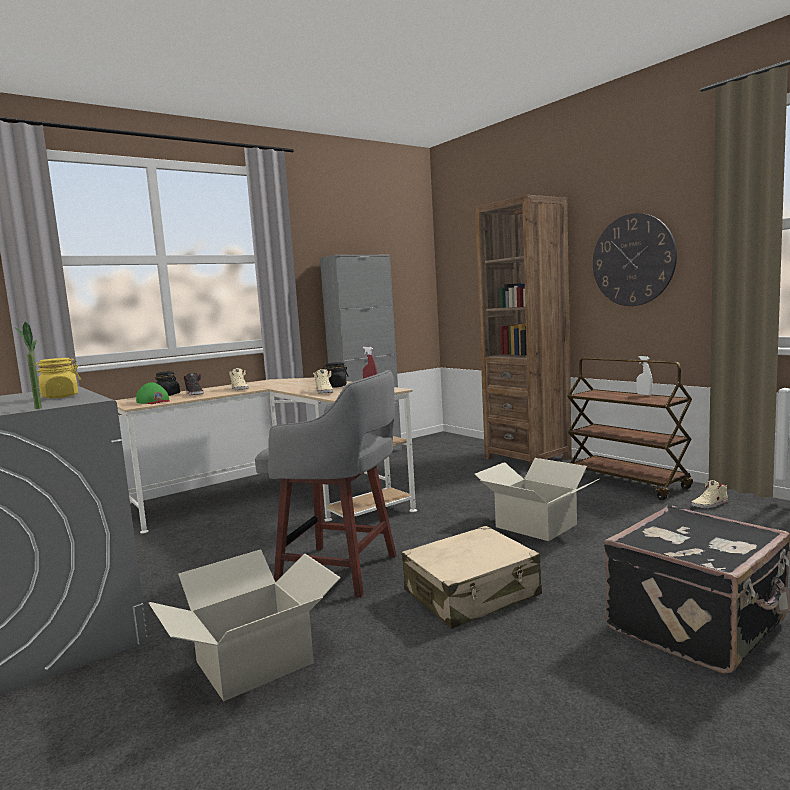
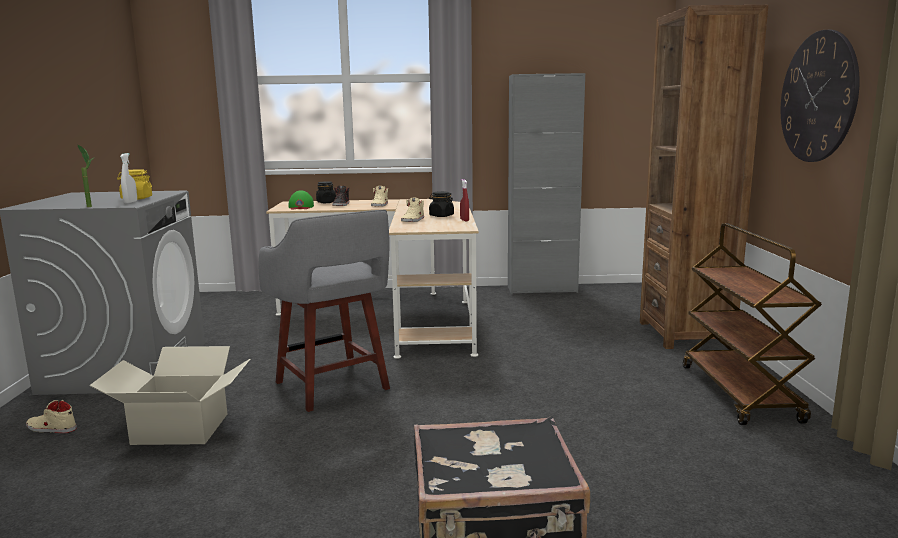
camera: 35 degrees right, 5 degrees up
beige suitcase [402,526,542,629] -> none
cardboard box [475,458,599,541] -> none
white spray bottle [636,356,653,395] -> white spray bottle moved to [120,153,137,203]
beige shoe [691,480,728,508] -> beige shoe moved to [26,400,77,433]

